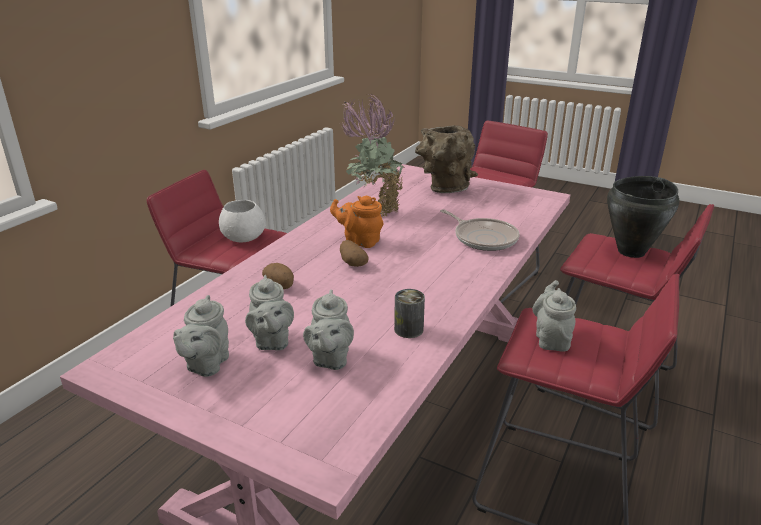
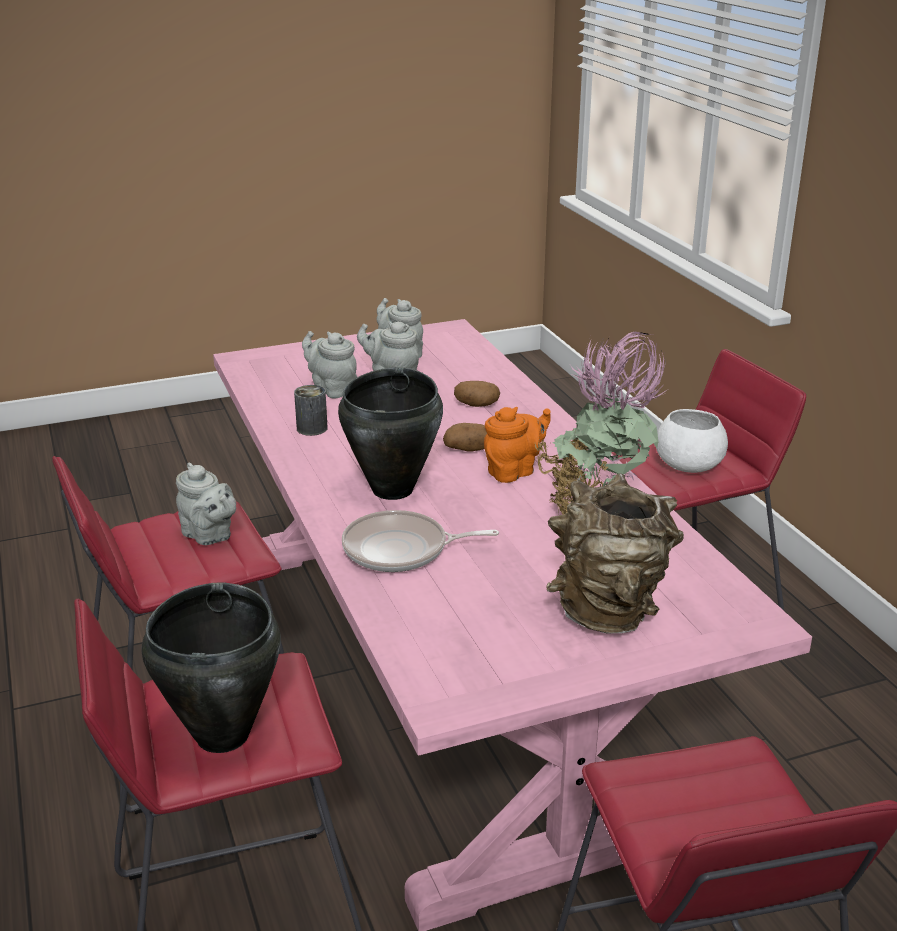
camera: 130 degrees right, 0 degrees up
none -> black cooking pot [338,367,443,500]

